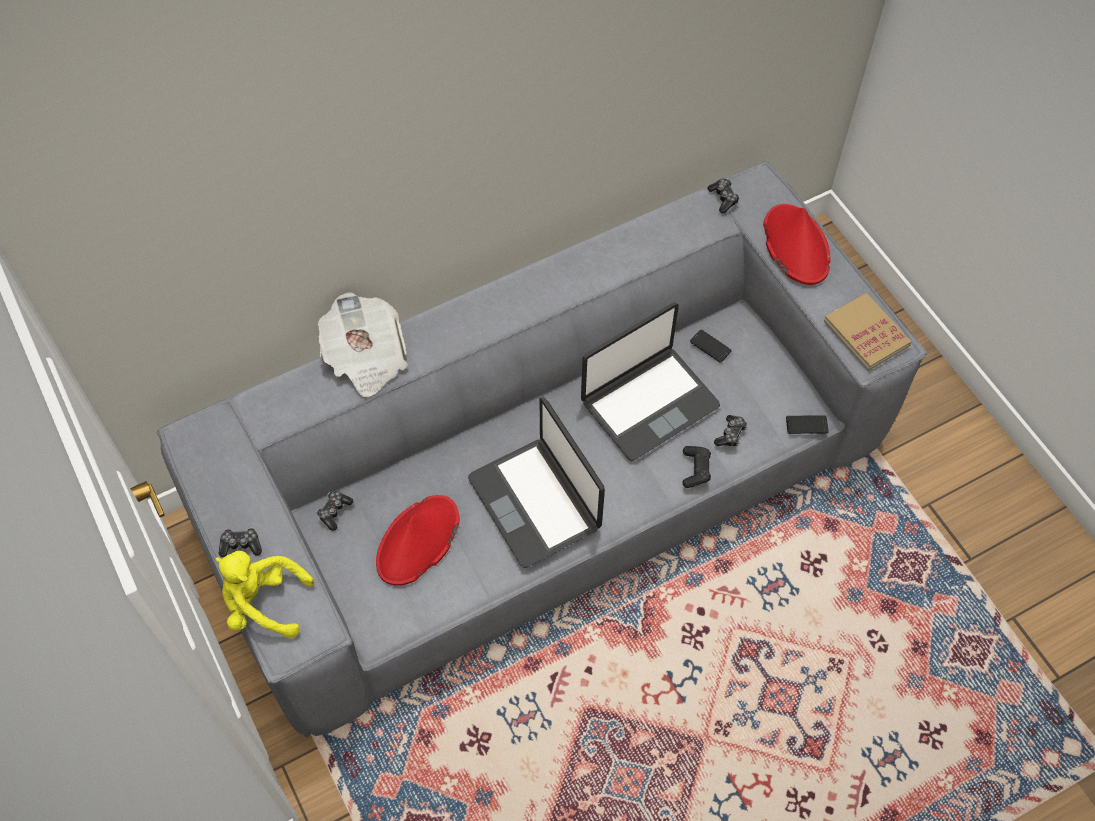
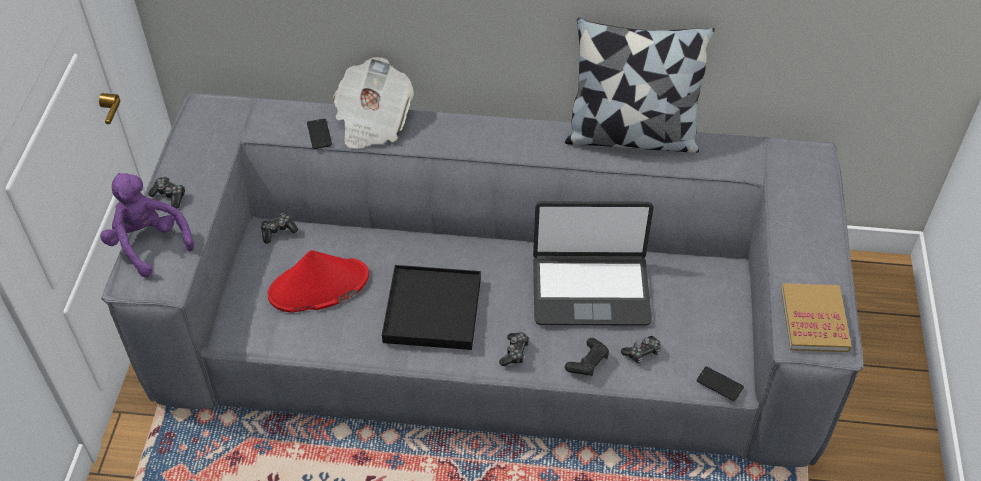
camera: 35 degrees right, 10 degrees down
yellow plush toy [215,551,314,638] -> purple plush toy [100,173,194,278]
laptop [468,397,605,568] -> black tray [382,265,481,350]
phone [690,330,732,363] -> phone moved to [307,119,332,149]
game controller [707,178,740,213] -> game controller moved to [499,332,530,366]
red hat [763,204,831,285] -> none
none -> pillow [565,18,715,153]

